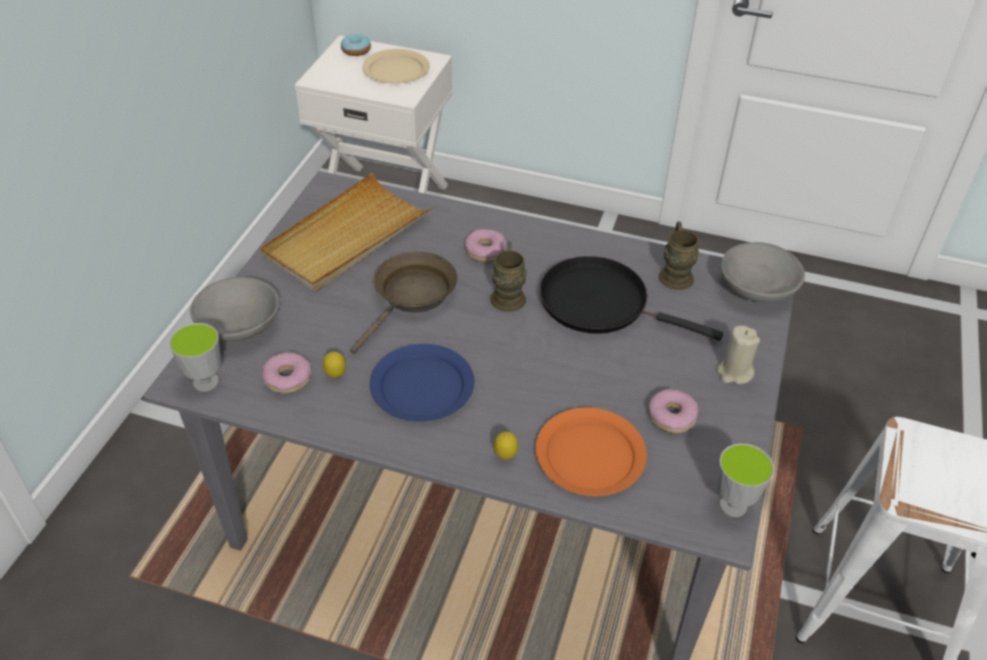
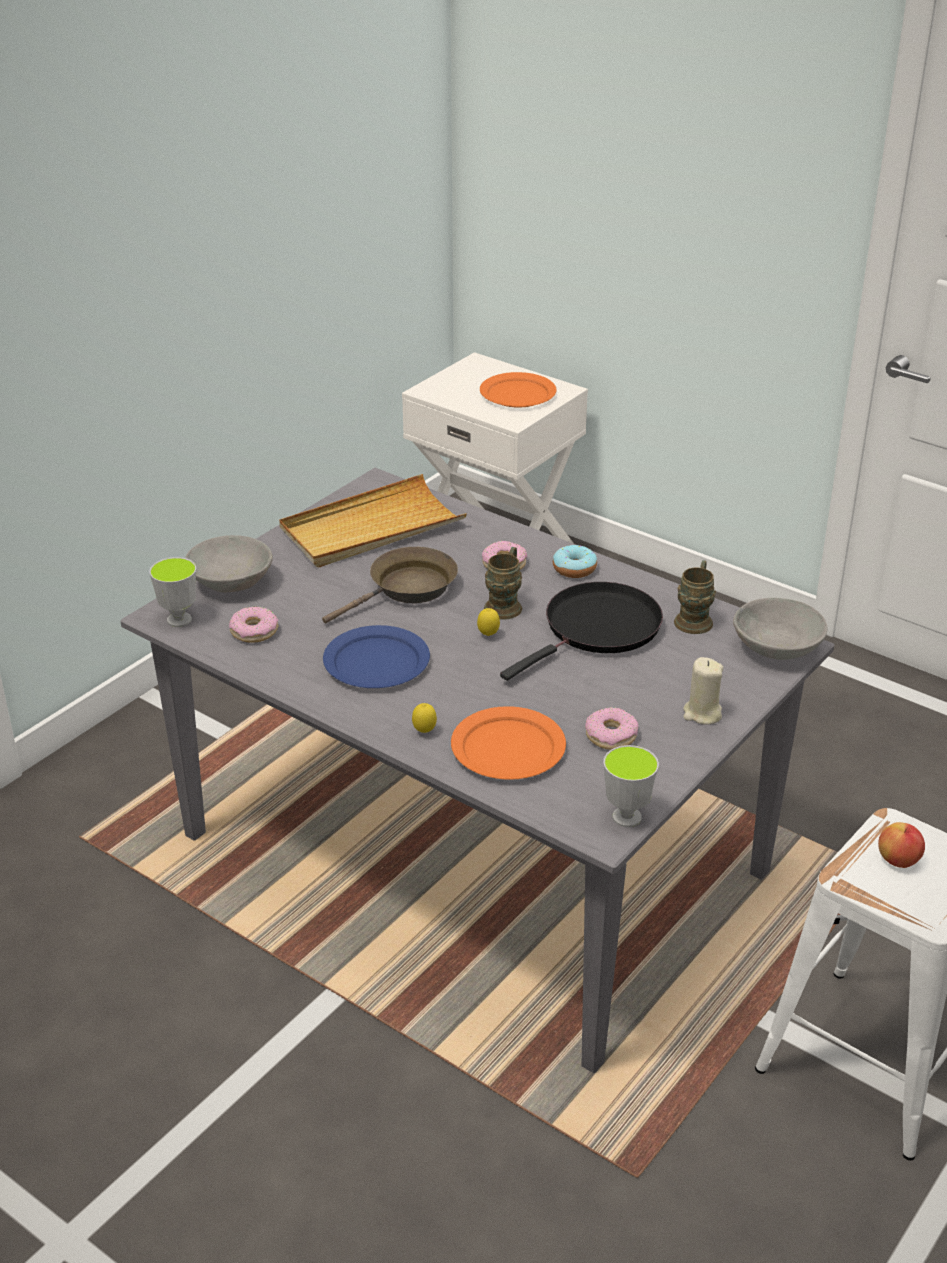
camera: 20 degrees right, 10 degrees down
lemon [323,352,346,378] -> lemon moved to [477,608,500,636]
donut [341,34,371,56] -> donut moved to [553,545,597,578]
beige plate [362,49,430,84] -> orange plate [480,372,557,407]
black frying pan [540,256,723,341] -> black frying pan turned 90 degrees clockwise [500,582,663,681]
none -> apple [878,822,925,868]

